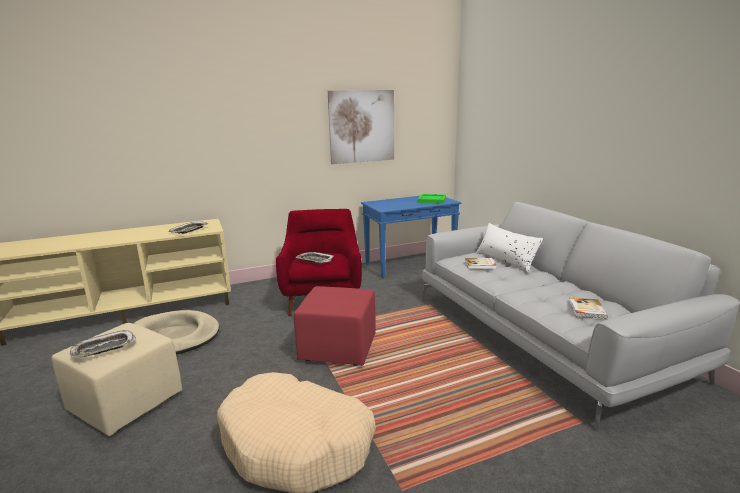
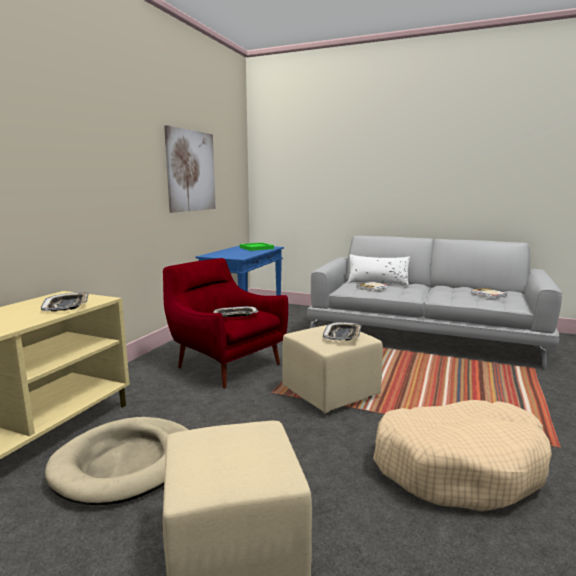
camera: 45 degrees left, 5 degrees down
tray [69,330,136,358] -> tray moved to [323,322,362,341]
red ottoman [294,286,376,366] -> beige ottoman [282,325,383,413]

